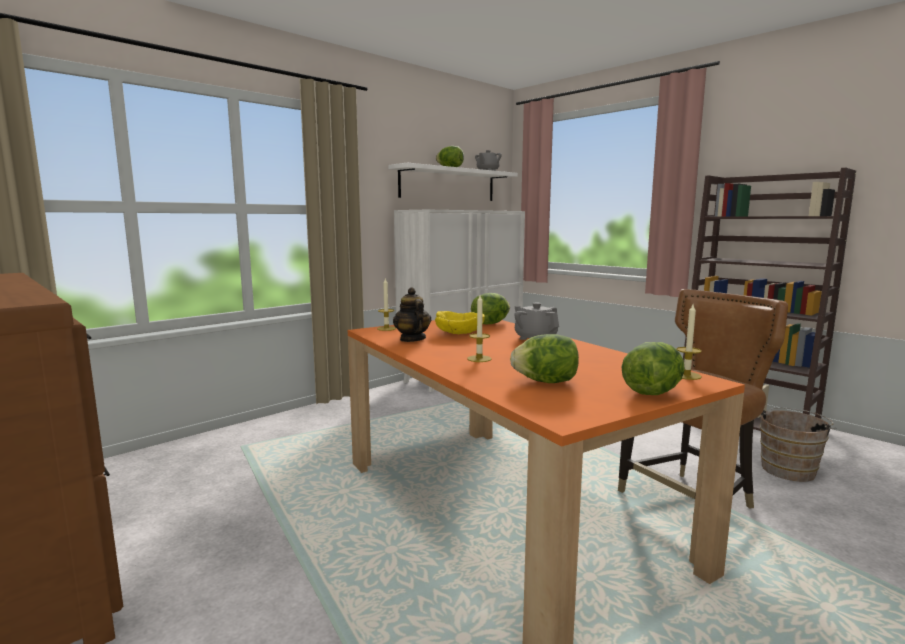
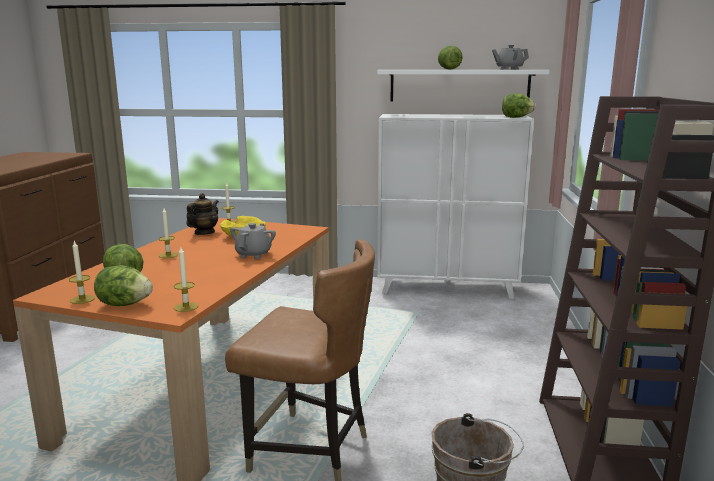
camera: 50 degrees right, 5 degrees up
lettuce [471,293,510,324] -> lettuce moved to [502,93,535,118]
none -> candle [69,240,95,304]

